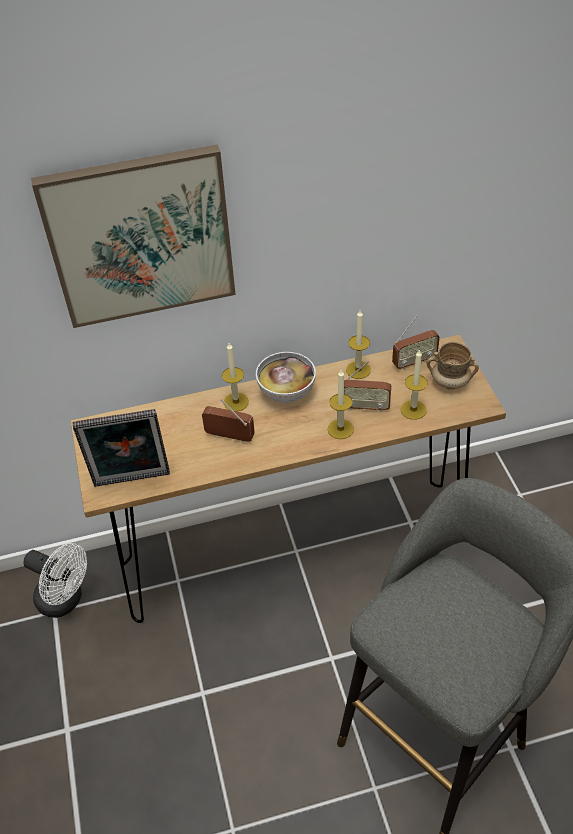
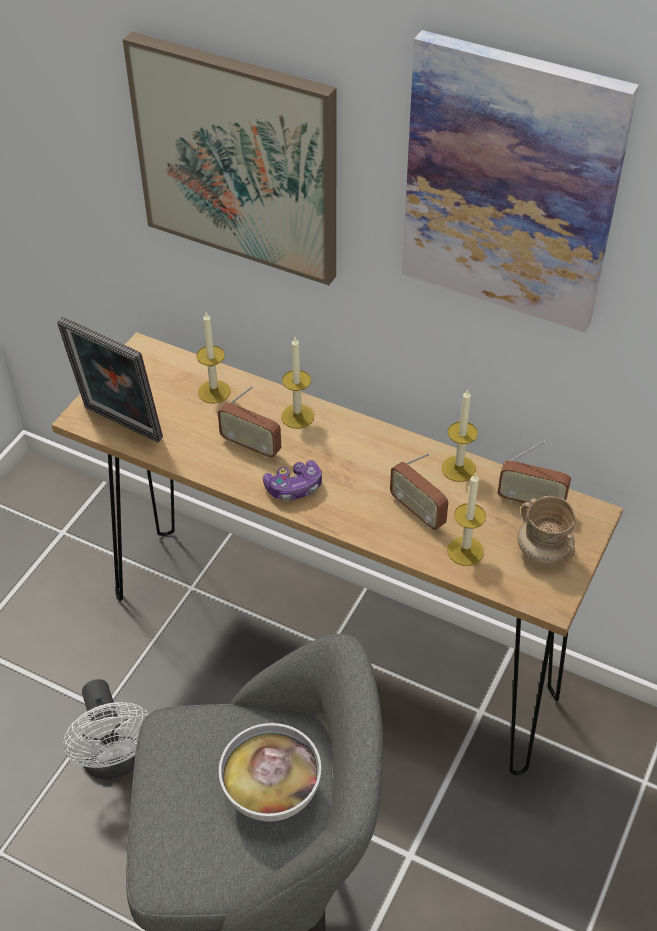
camera: 40 degrees right, 0 degrees up
white fan [24,543,87,618] -> white fan moved to [63,679,149,780]
radio [202,399,255,443] -> radio turned 150 degrees clockwise [218,386,281,459]
bowl [256,352,316,403] -> bowl moved to [219,723,321,822]
candle [328,370,354,439] -> candle moved to [196,312,231,404]
none -> game controller [263,460,322,501]
none -> picture [402,30,639,332]

